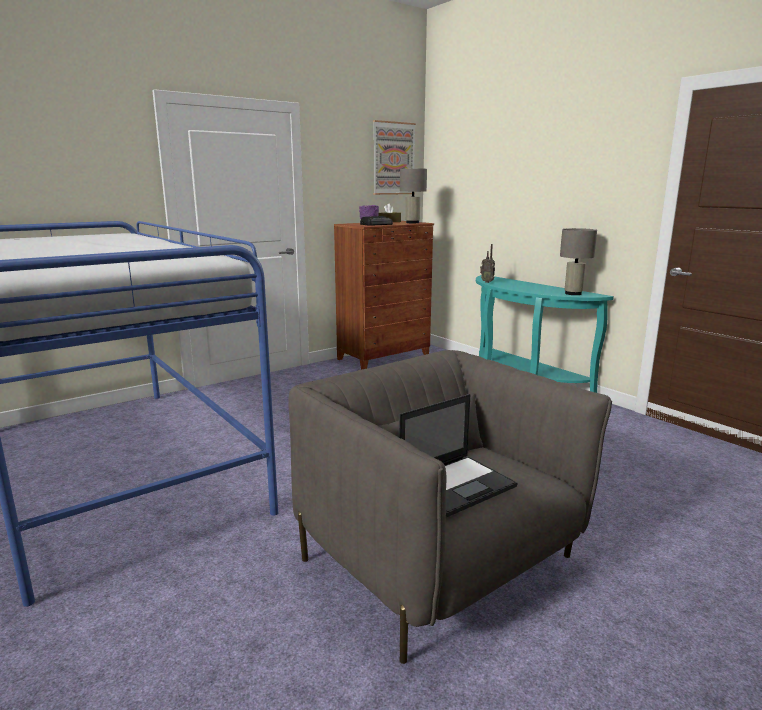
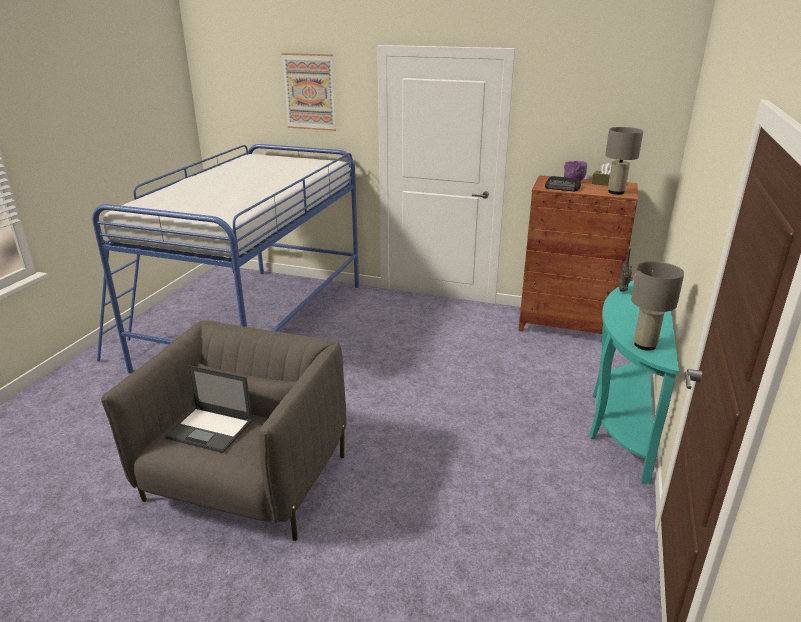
camera: 55 degrees right, 10 degrees up
picture [373,120,416,195] -> picture moved to [282,53,336,131]

